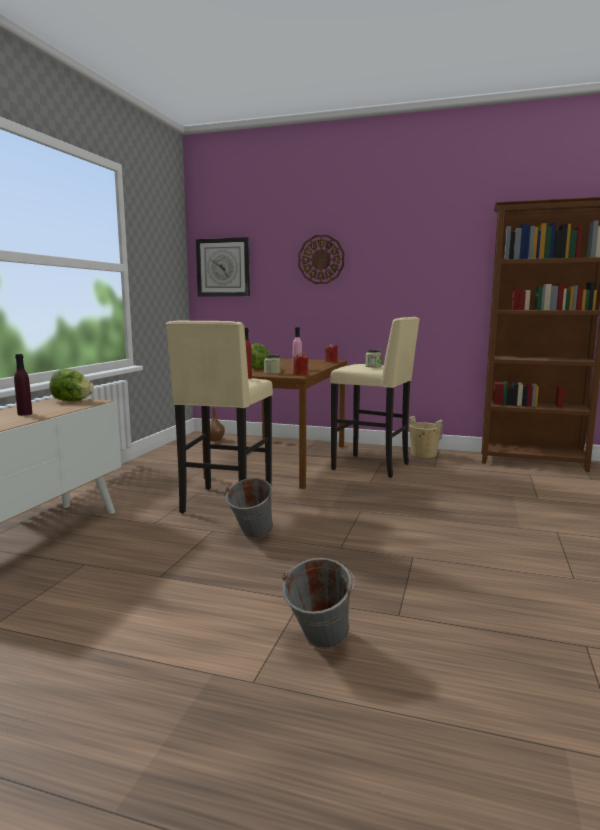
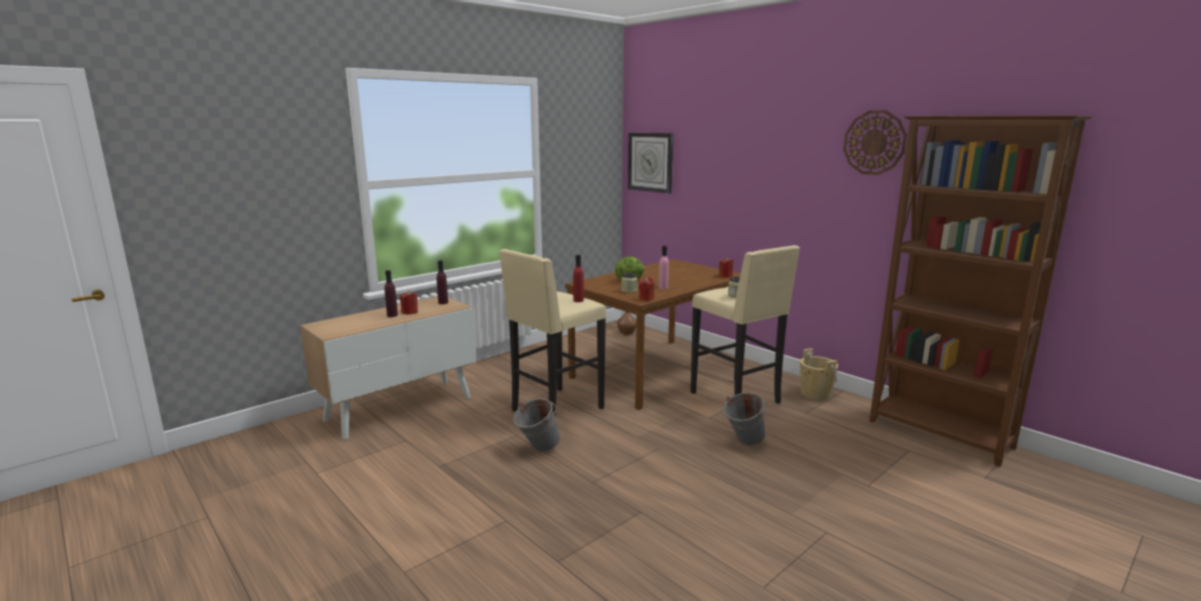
camera: 30 degrees right, 5 degrees up
lettuce [49,369,94,401] -> purple bottle [437,260,448,304]
grey bucket [282,558,355,649] -> grey bucket moved to [723,393,767,446]
wall clock [298,235,344,284] -> wall clock moved to [843,110,907,175]
none -> red candle [400,291,418,315]

